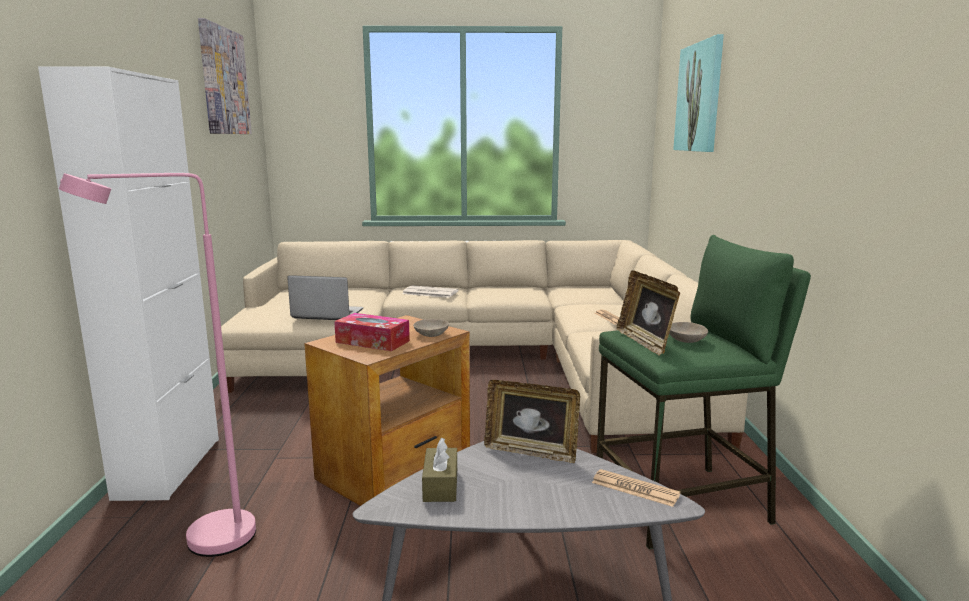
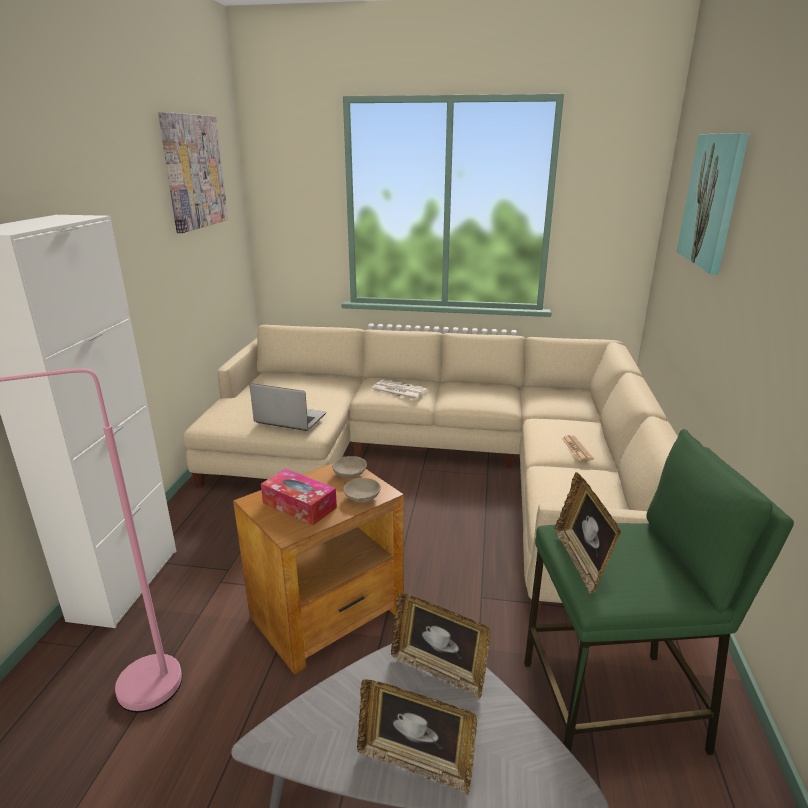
camera: 10 degrees right, 10 degrees up
brown tissue box [422,437,457,502] -> none
newspaper [592,469,680,507] -> none
beige bowl [669,322,708,343] -> beige bowl moved to [332,456,367,479]
none -> picture frame [357,679,477,795]

